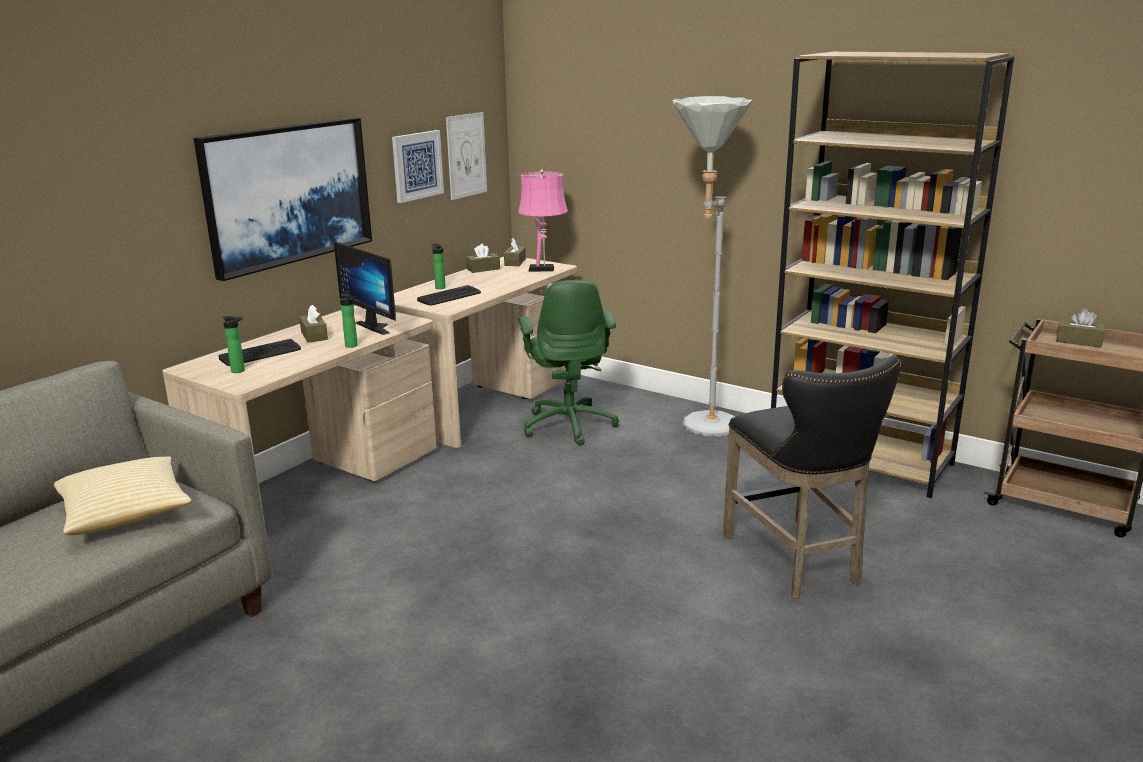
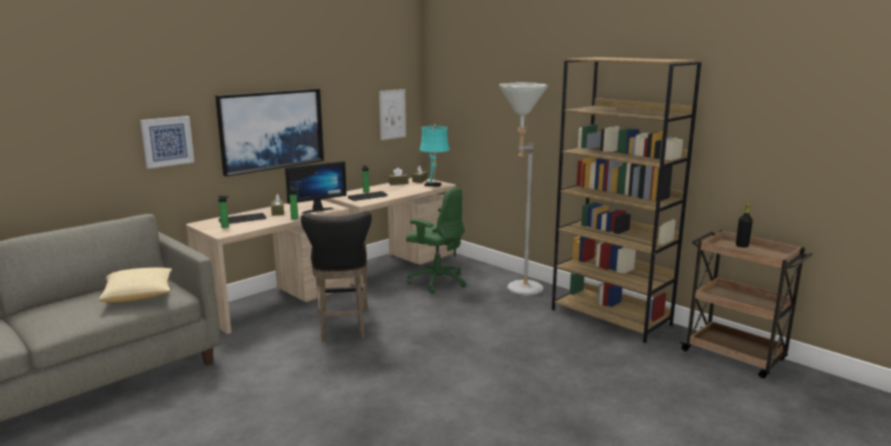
camera: 10 degrees right, 5 degrees down
monitor [334,241,396,335] -> monitor turned 90 degrees counterclockwise [285,161,347,213]
picture [392,130,444,203] -> picture moved to [140,116,194,169]
pink table lamp [518,169,568,272] -> turquoise table lamp [420,124,450,187]
green office chair [519,280,619,446] -> green office chair turned 60 degrees counterclockwise [406,187,466,294]
black stool [723,356,901,599] -> black stool moved to [301,211,372,341]
brown tissue box [1056,309,1105,348] -> black bottle [736,204,753,248]

